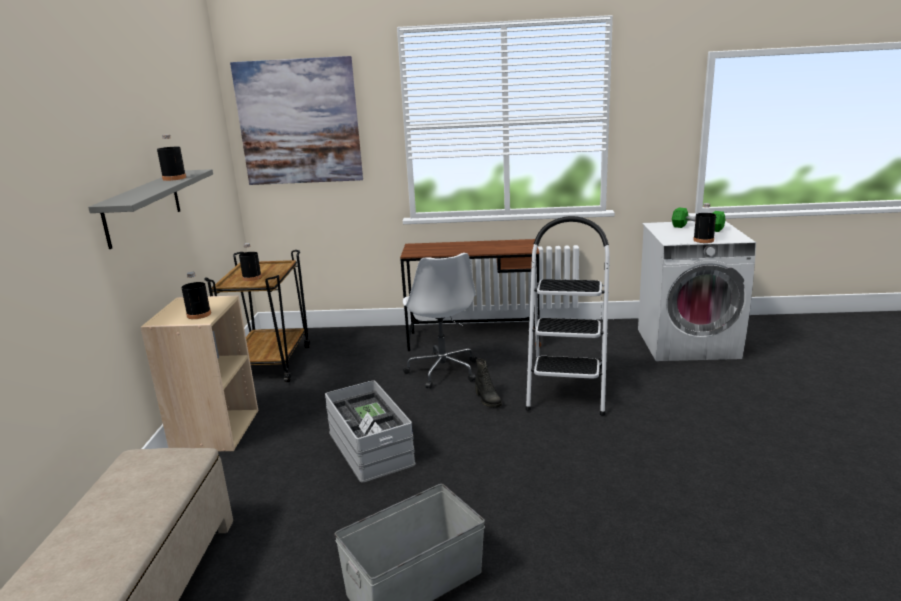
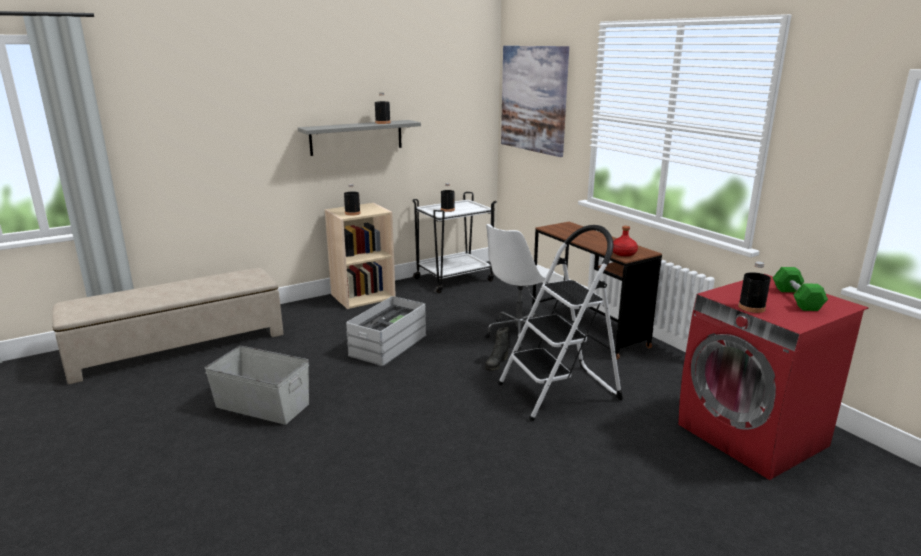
camera: 55 degrees right, 0 degrees up
brown cart [204,250,310,382] -> white cart [412,192,497,293]
white washing machine [638,221,756,361] -> red washing machine [678,274,869,480]
none -> red bottle [613,226,638,257]

